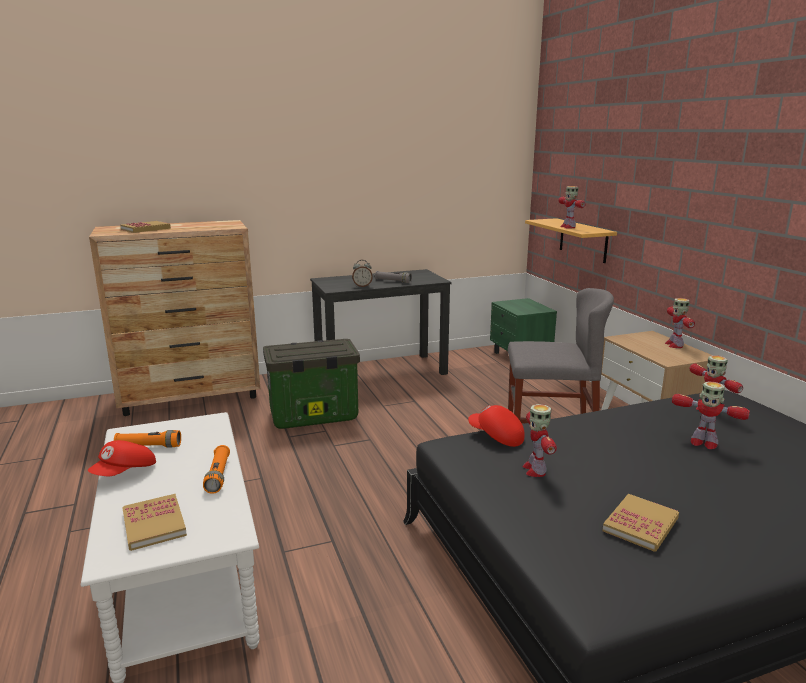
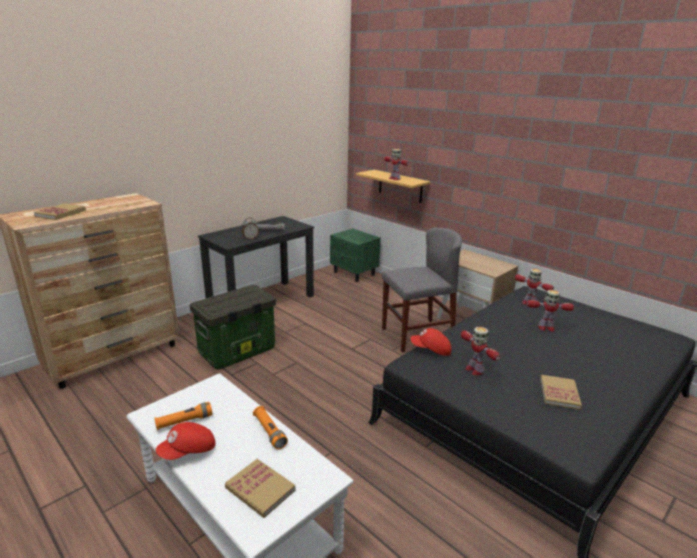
camera: 25 degrees left, 5 degrees up
red cap [88,440,156,476] -> red cap turned 45 degrees clockwise [156,422,215,460]
toy robot [665,298,695,348] -> none

